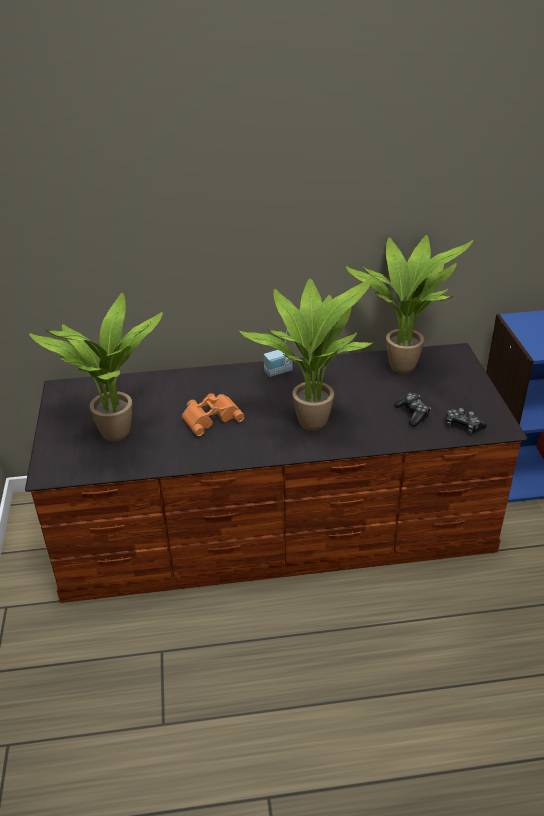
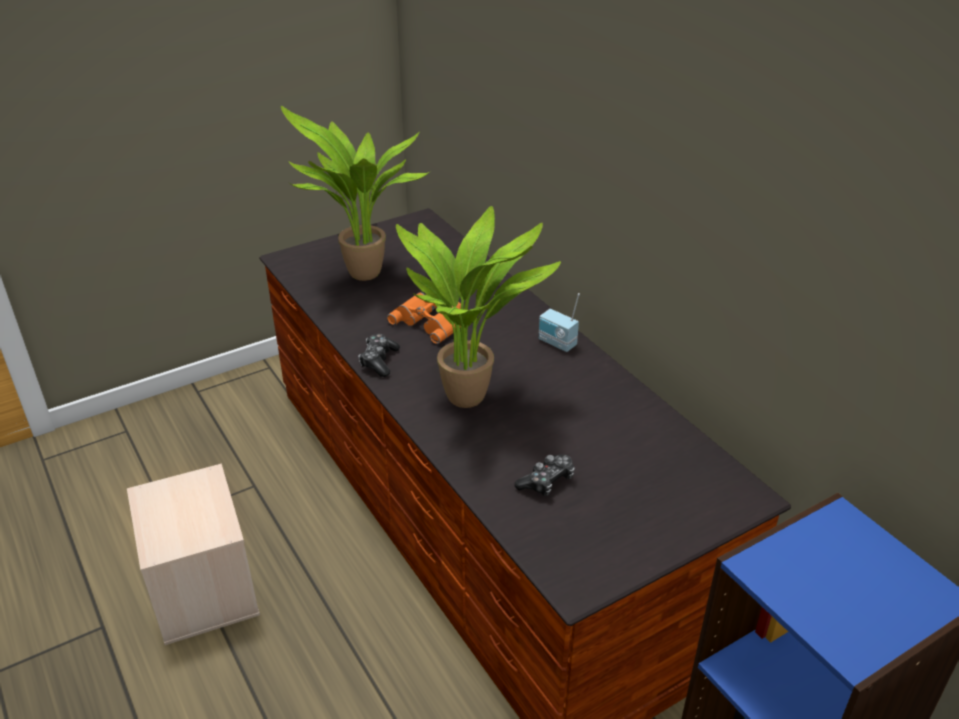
camera: 65 degrees right, 0 degrees up
potted plant [346,235,473,373] -> none
game controller [446,408,487,433] -> game controller moved to [358,334,400,377]
none -> beige storage box [127,464,260,645]

